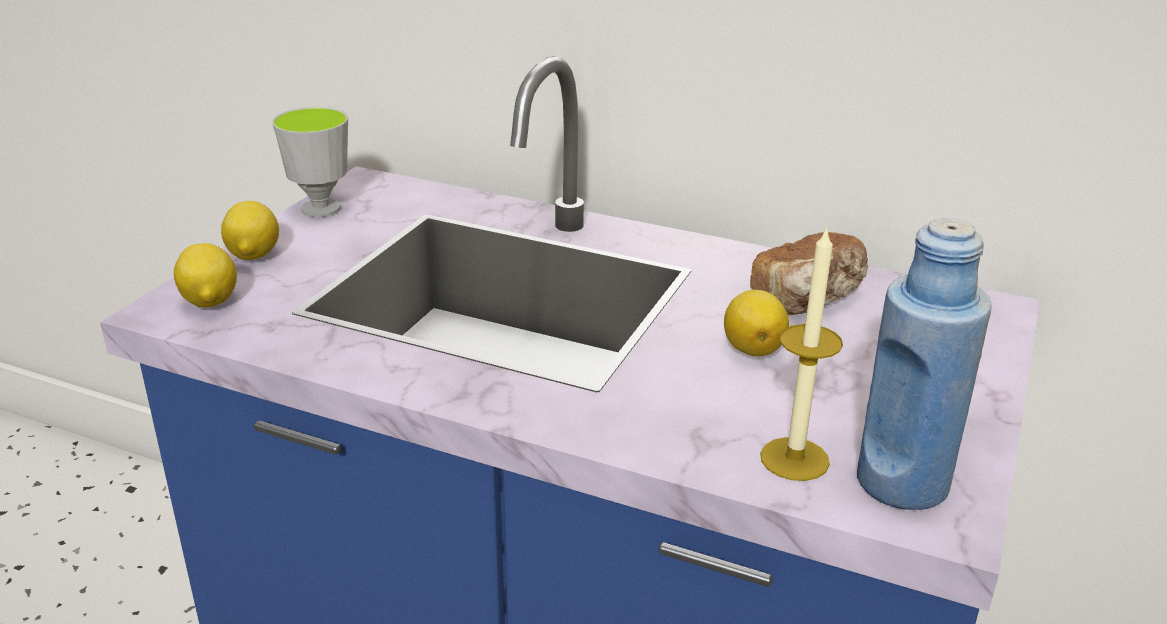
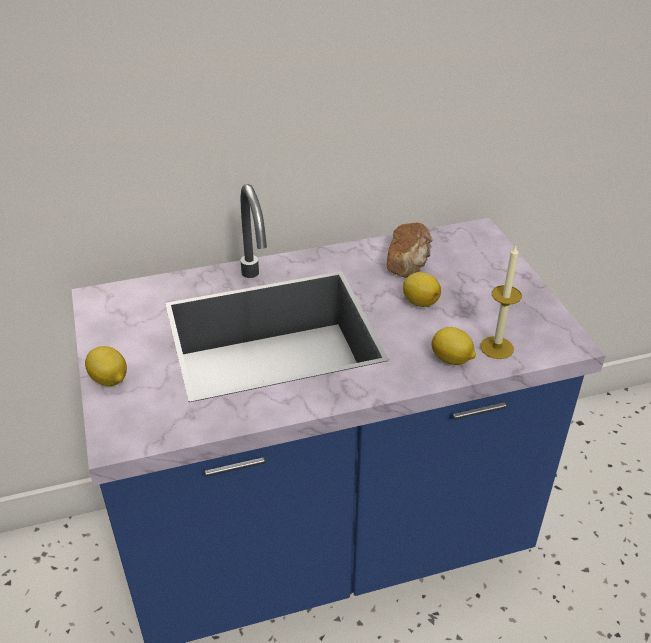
camera: 40 degrees left, 10 degrees up
lemon [174,243,237,308] -> lemon moved to [432,327,476,365]
cup [272,107,348,217] -> none
blue bottle [857,218,992,510] -> none

